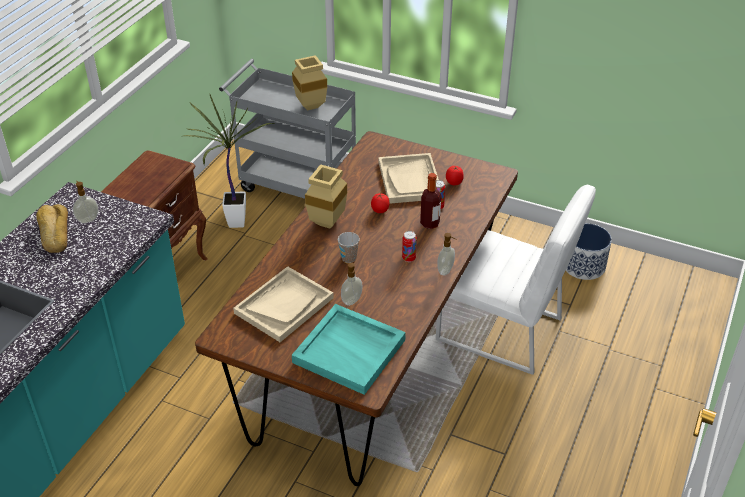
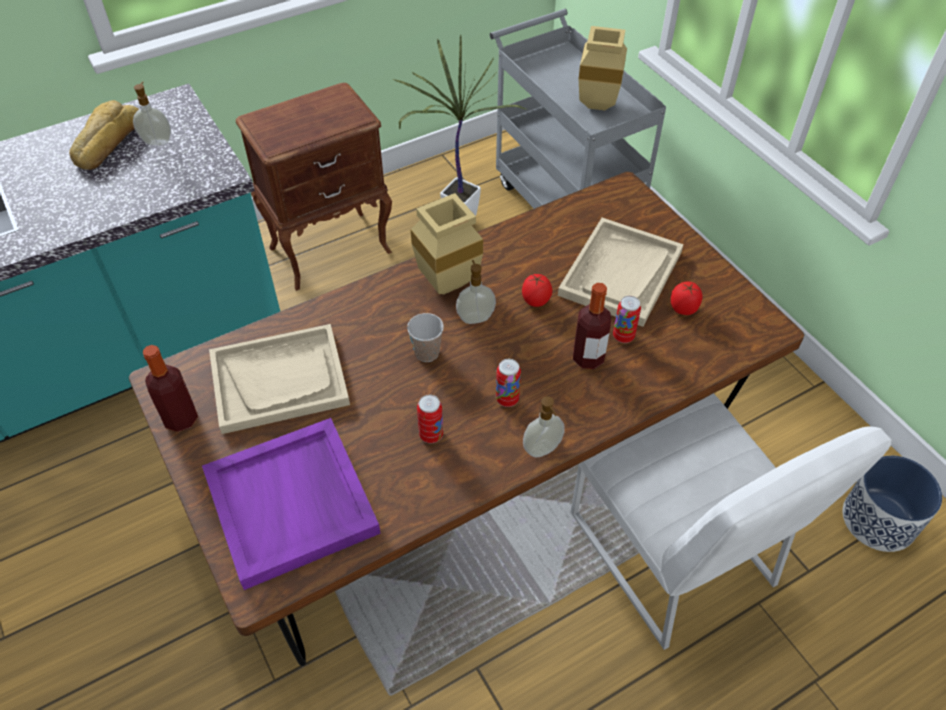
camera: 35 degrees right, 10 degrees up
turquoise tray [292,304,406,395] -> purple tray [202,418,381,590]
soap dispenser [341,262,363,306] -> soap dispenser moved to [456,260,496,324]
none -> bottle [143,345,198,432]
none -> can [417,395,443,443]

